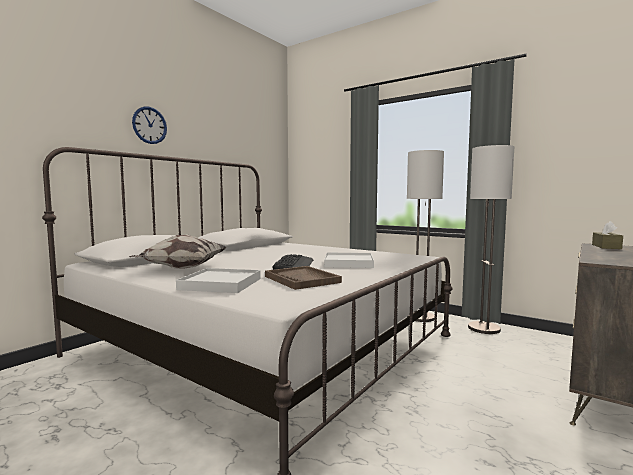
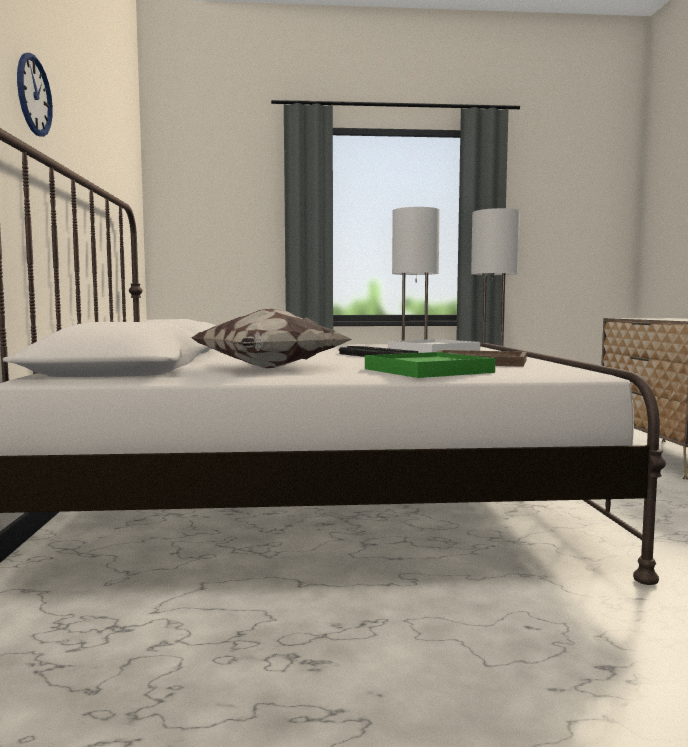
camera: 40 degrees left, 0 degrees up
white tray [176,268,261,293] -> green tray [365,352,495,378]
brown tissue box [592,221,623,249] -> none

